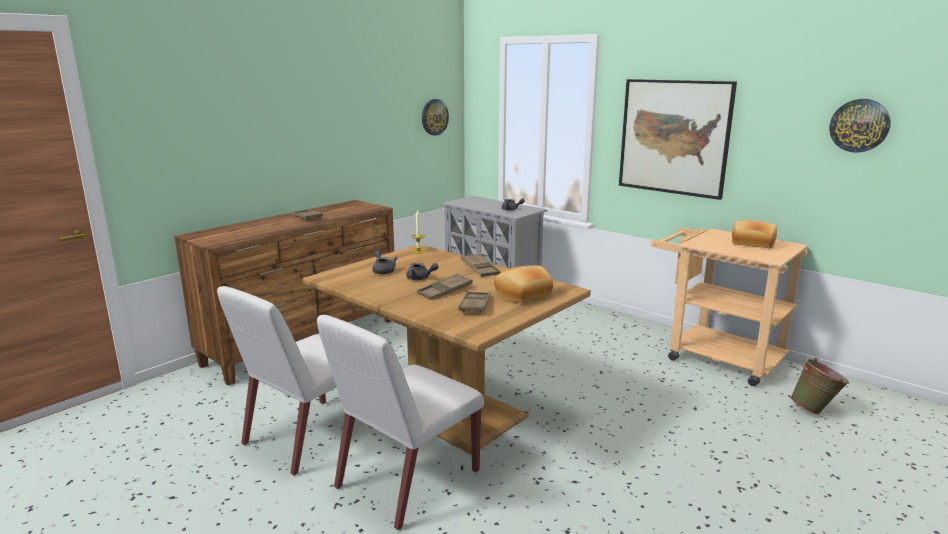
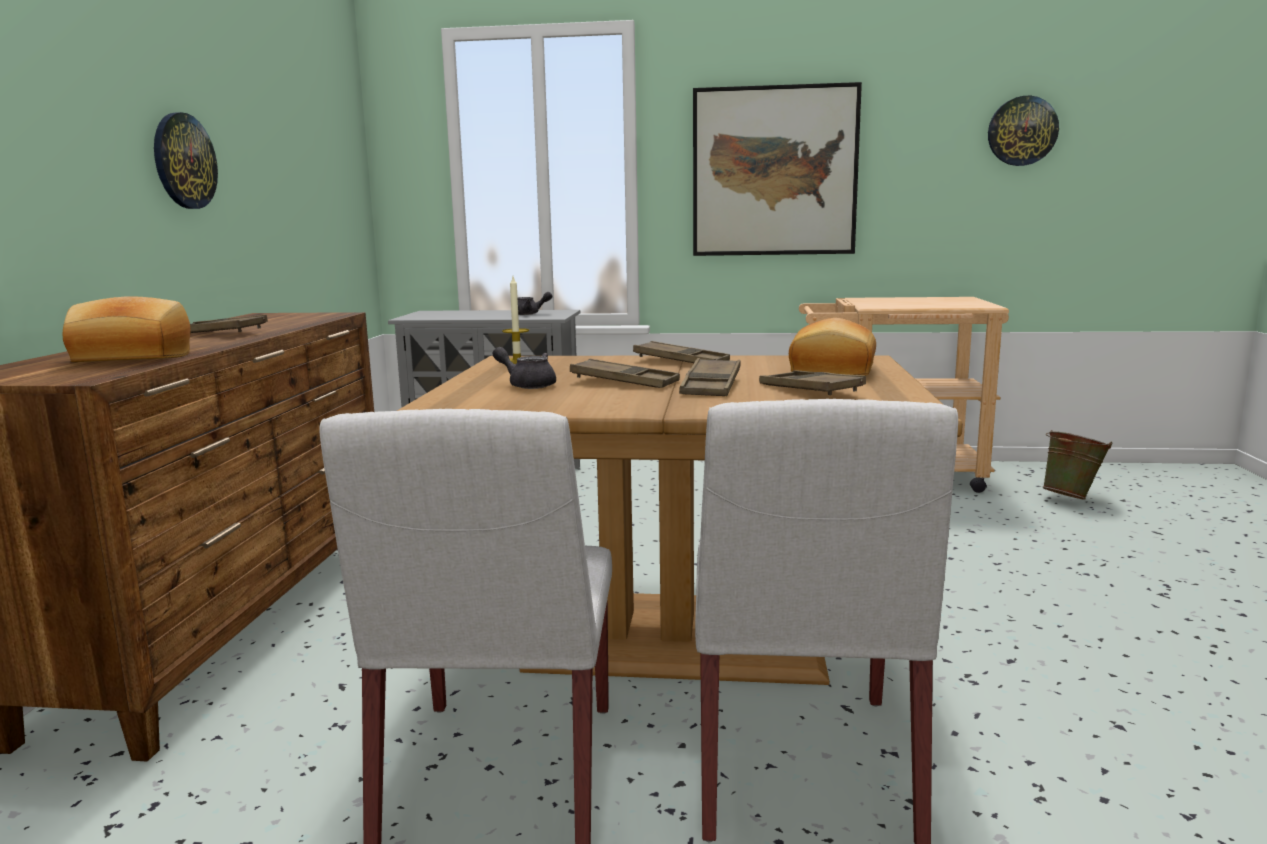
camera: 35 degrees left, 5 degrees down
grey teapot [406,263,439,280] -> brown tray [570,359,680,388]
wall clock [422,99,449,136] -> wall clock moved to [154,112,218,209]
bread [732,220,777,248] -> bread moved to [63,296,191,362]

